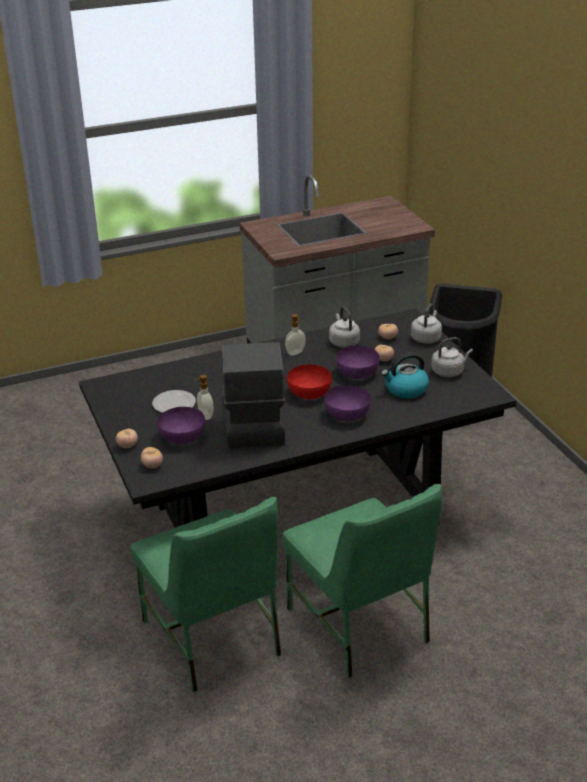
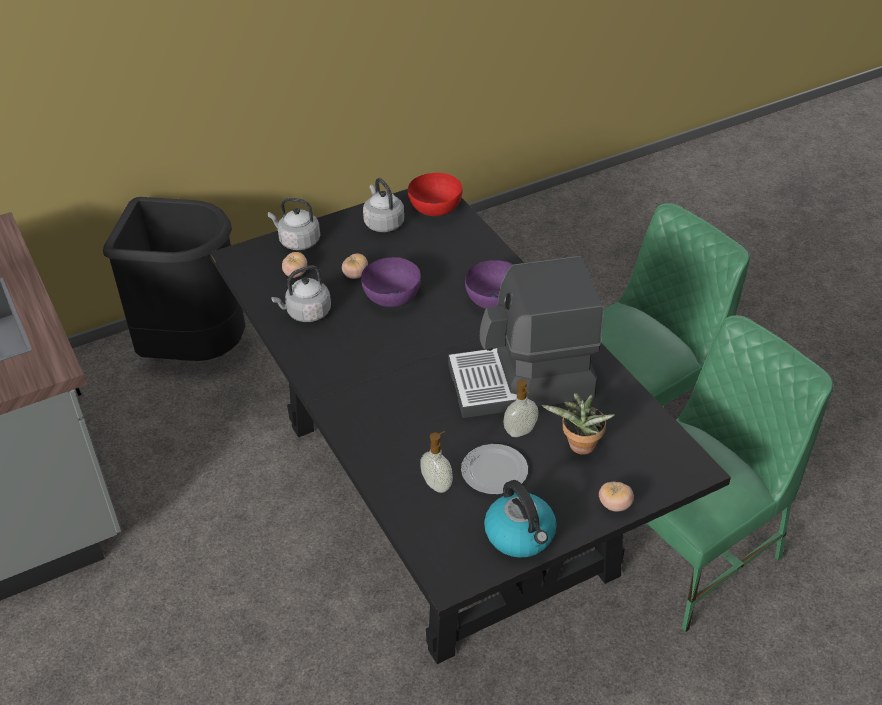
camera: 95 degrees left, 10 degrees up
tomato [141,447,163,468] -> none
purple bowl [157,407,205,444] -> potted plant [542,393,615,455]
soap dispenser [285,314,306,356] -> soap dispenser moved to [420,431,453,493]
red bowl [287,365,332,399] -> red bowl moved to [408,173,463,216]
kettle [381,352,429,398] -> kettle moved to [484,480,557,558]

